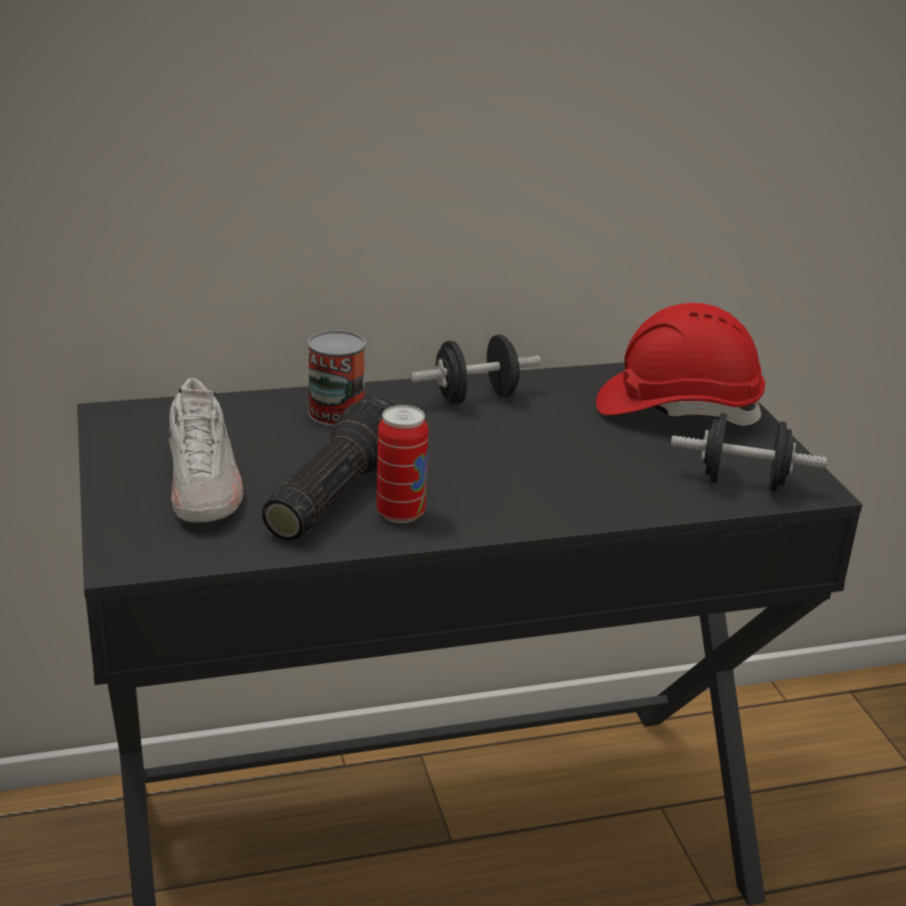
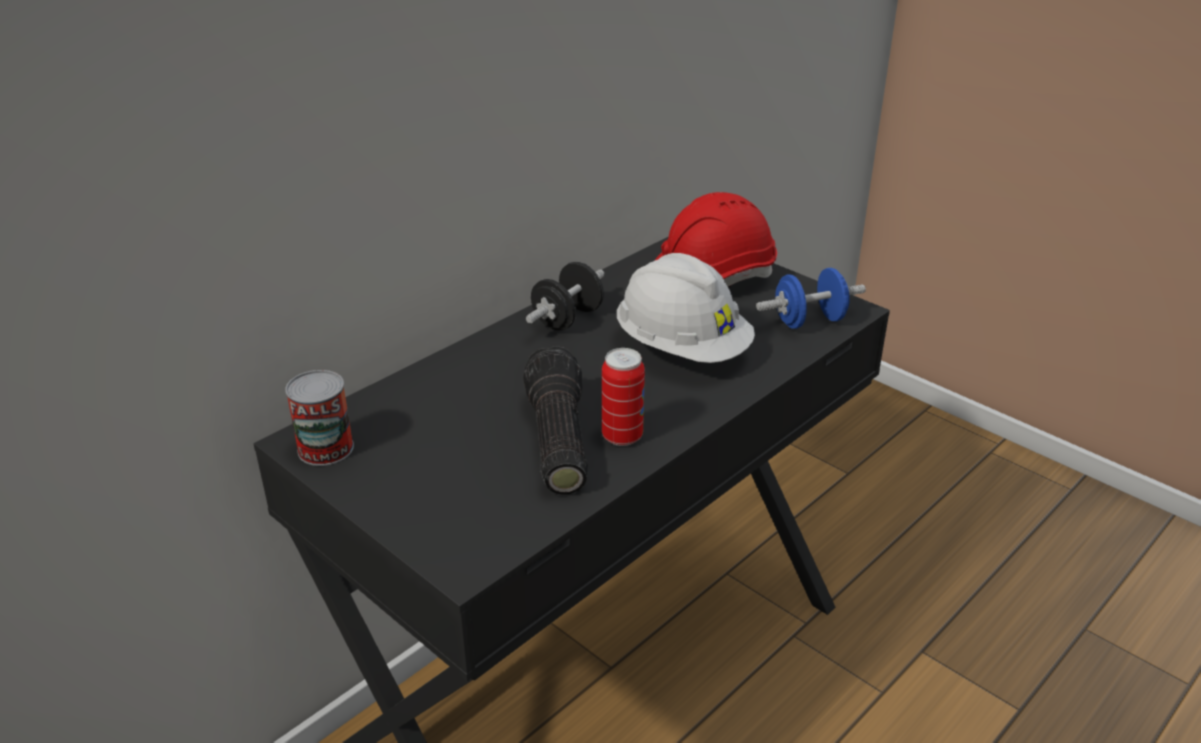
camera: 30 degrees left, 5 degrees up
white shoe [169,378,243,523] -> none
can [308,330,366,426] -> can moved to [285,370,354,466]
black dumbbell [671,413,827,492] -> blue dumbbell [756,268,866,329]
none -> white hard hat [617,253,755,363]

